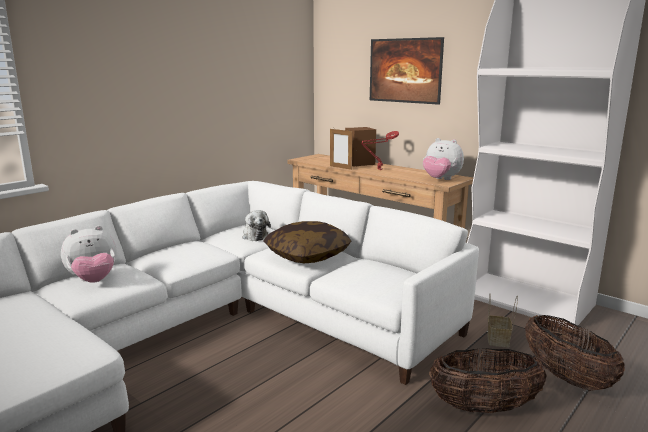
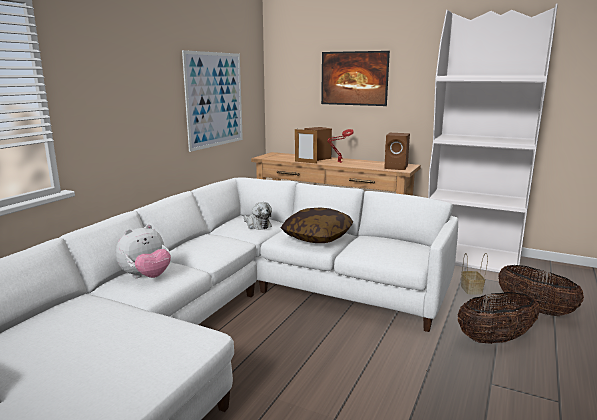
camera: 15 degrees left, 0 degrees up
plush toy [423,138,464,180] -> brown speaker [384,133,410,170]
none -> picture [182,50,243,152]

